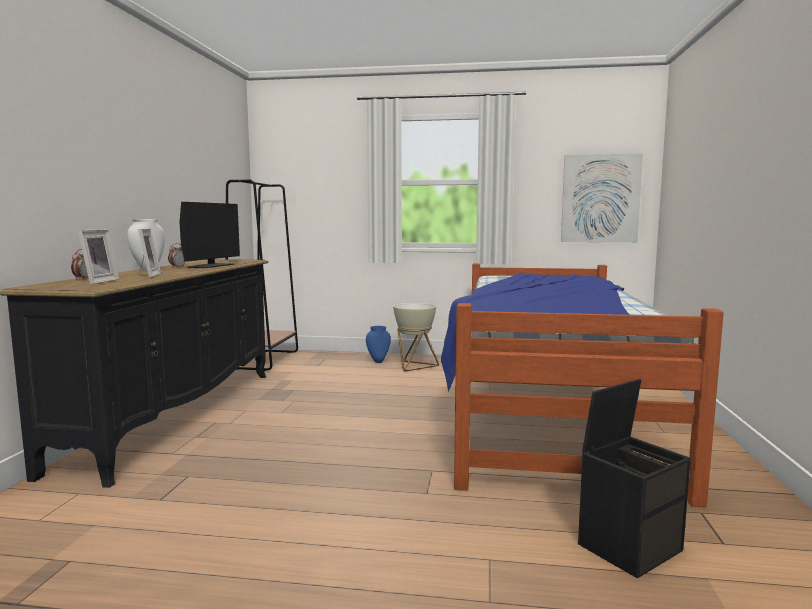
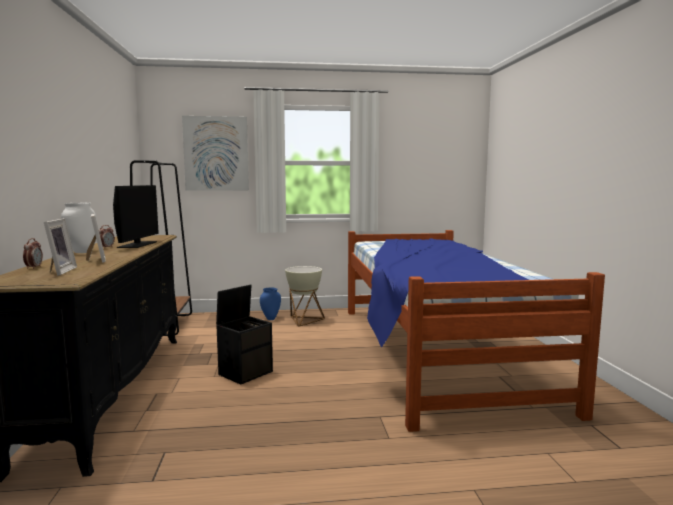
camera: 15 degrees left, 0 degrees up
picture [561,154,643,242] -> picture moved to [182,116,249,191]
black storage box [578,379,691,578] -> black storage box moved to [216,285,273,385]

